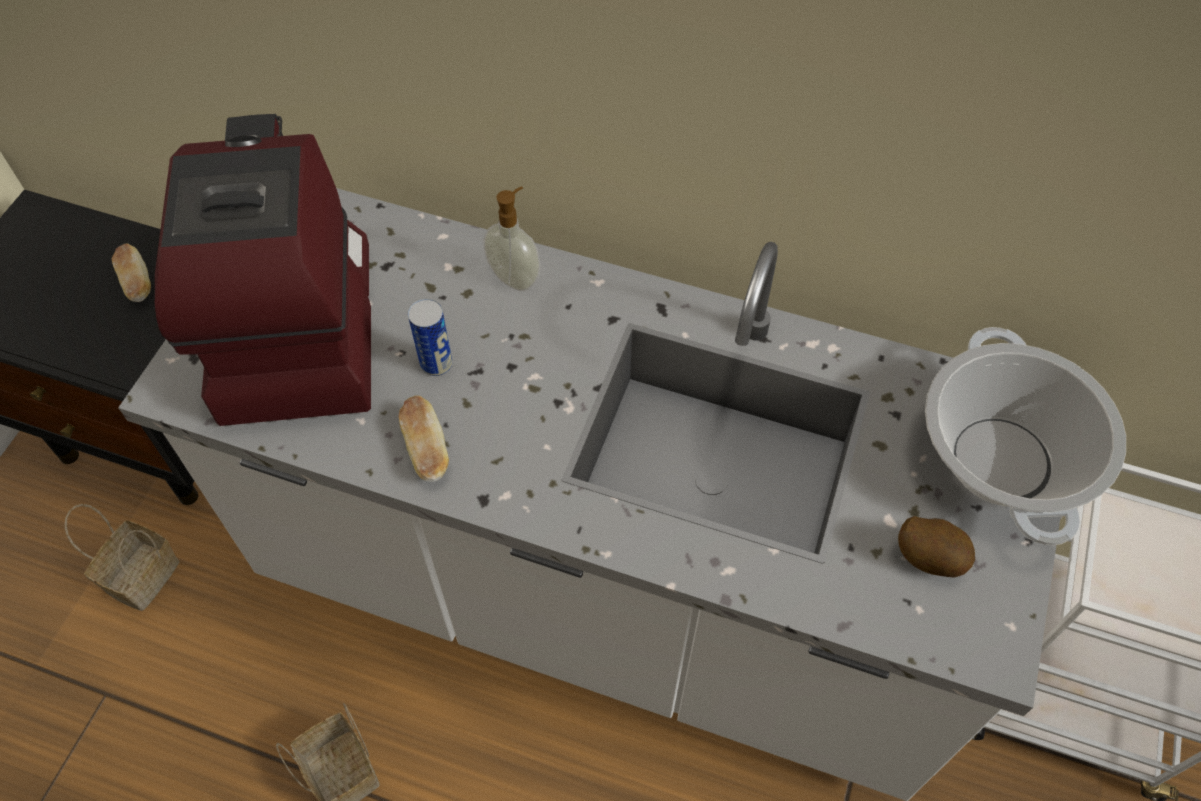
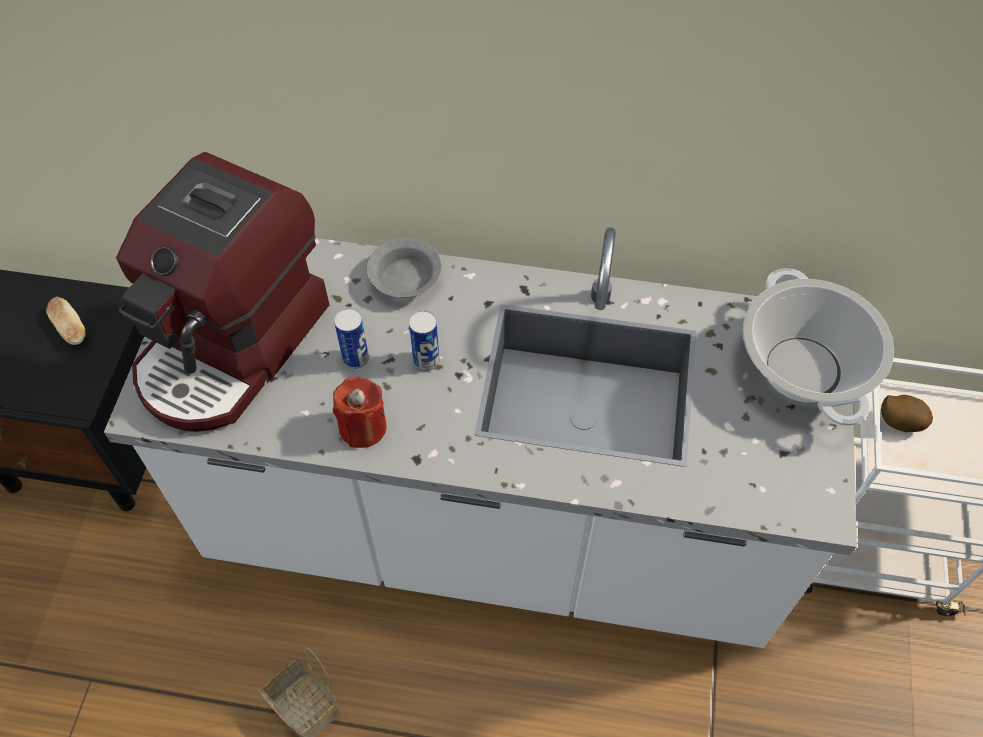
camera: 10 degrees left, 0 degrees up
basket [64,504,179,611] -> none
coffee machine [155,114,371,426] -> coffee machine turned 135 degrees counterclockwise [116,152,329,432]
bread [399,395,449,482] -> red candle [333,377,387,448]
soap dispenser [483,186,540,291] -> grey bowl [367,238,442,298]
potato [898,516,975,577] -> potato moved to [881,395,933,432]
none -> can [409,311,440,371]

